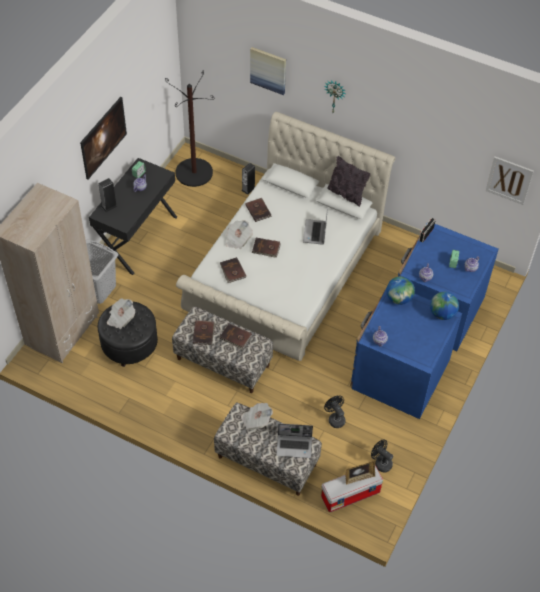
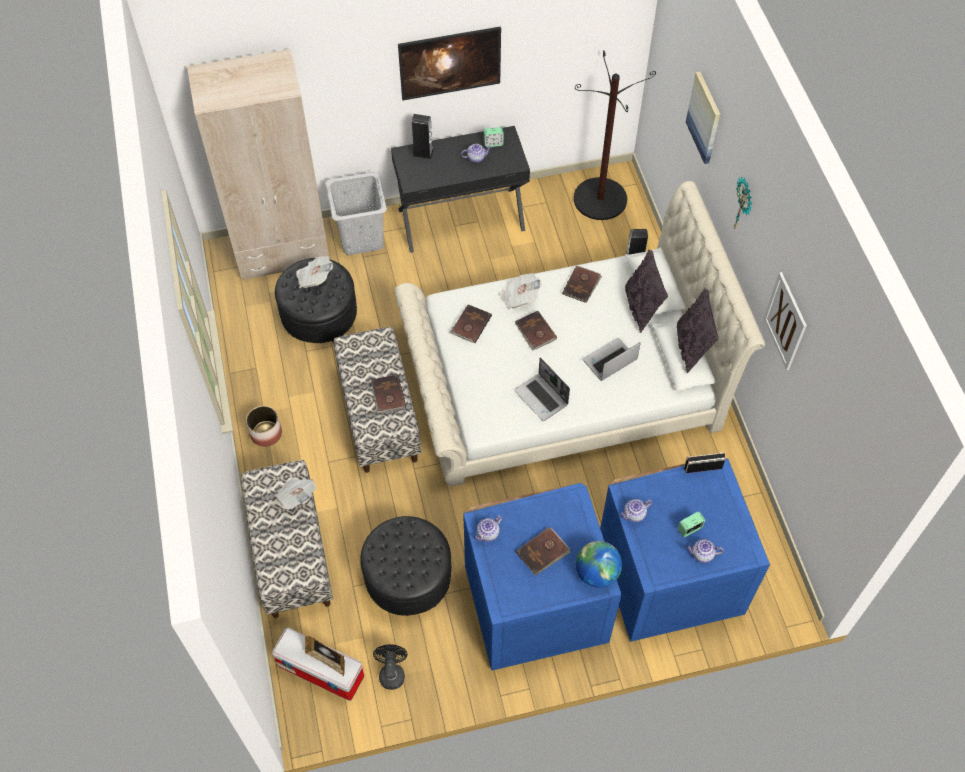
camera: 50 degrees right, 5 degrees up
brown book [193,320,216,345] -> brown book moved to [516,527,571,576]
laptop [276,423,313,458] -> laptop moved to [515,357,570,421]
black fan [324,395,346,428] -> black ottoman [360,516,452,616]
globe [386,276,415,305] -> none
picture [486,156,534,205] -> picture moved to [763,272,807,370]
none -> planter [246,406,282,447]
none -> black pillow [625,250,668,333]

